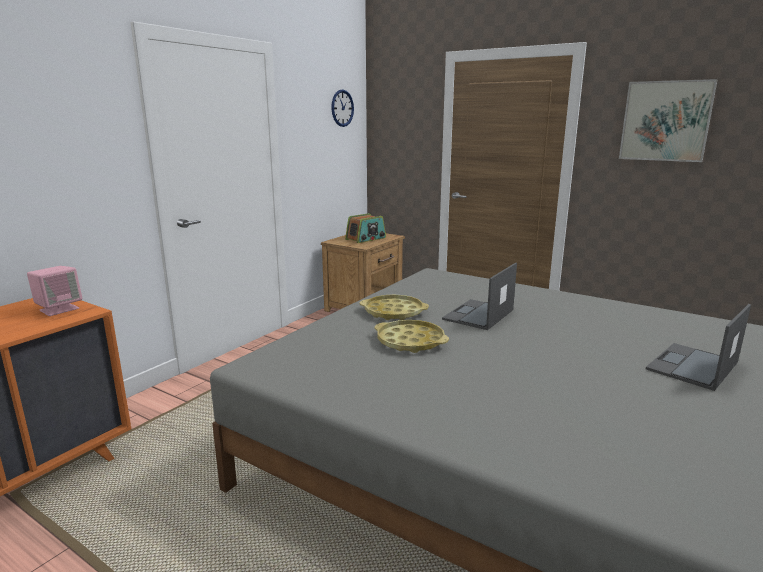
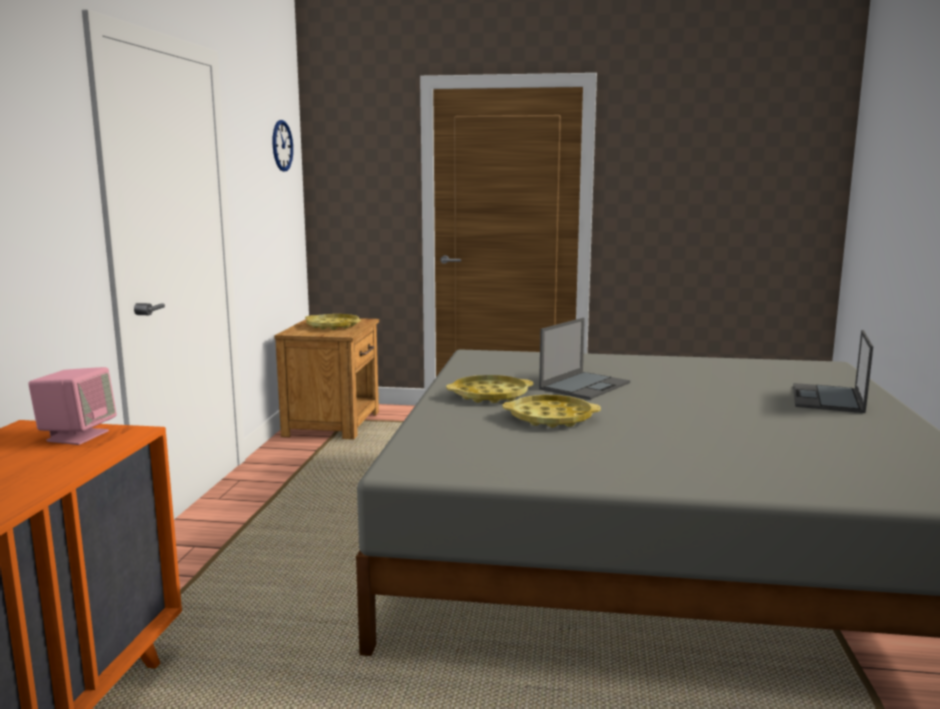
camera: 25 degrees left, 5 degrees down
radio [345,213,386,243] -> yellow tray [305,314,361,330]
laptop [442,263,517,330] -> laptop turned 150 degrees counterclockwise [539,318,630,400]
picture [619,79,718,162] -> none

